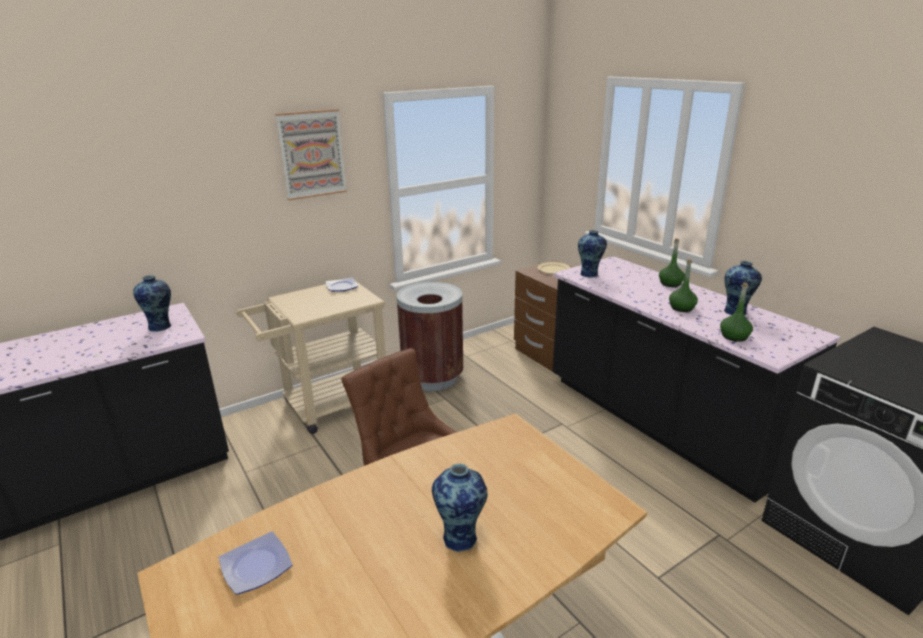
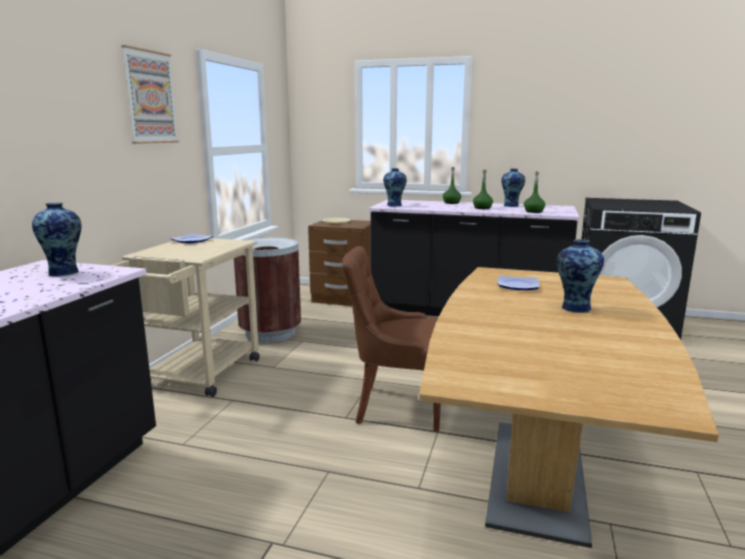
camera: 40 degrees left, 10 degrees down
plate [219,532,293,595] -> plate moved to [497,275,540,290]

